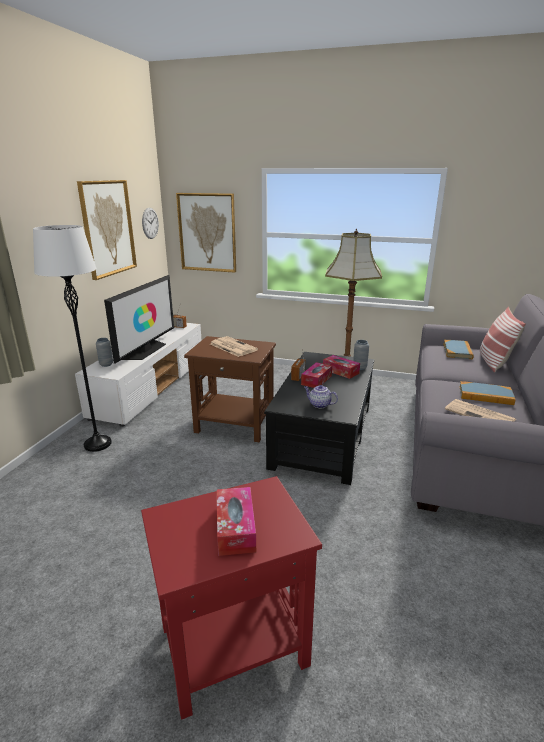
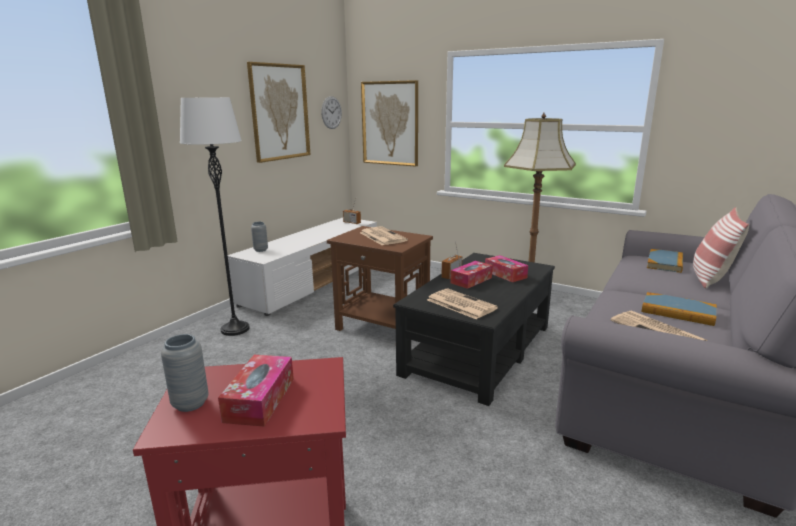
camera: 15 degrees right, 5 degrees down
television [104,275,174,364] -> none
teapot [304,385,338,408] -> newspaper [427,289,498,319]
grey vase [353,340,369,370] -> grey vase moved to [161,334,208,412]

